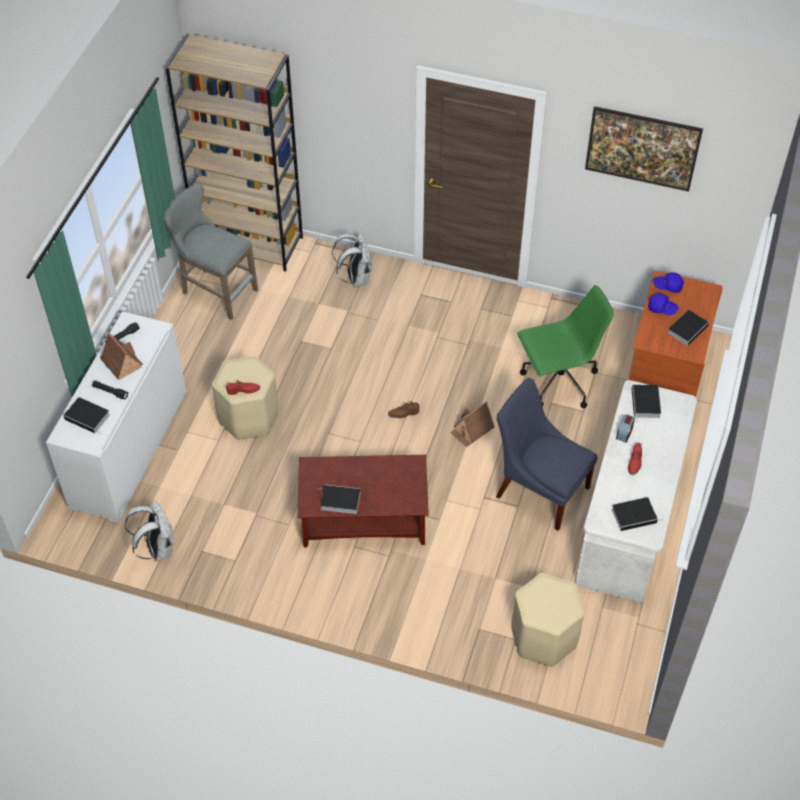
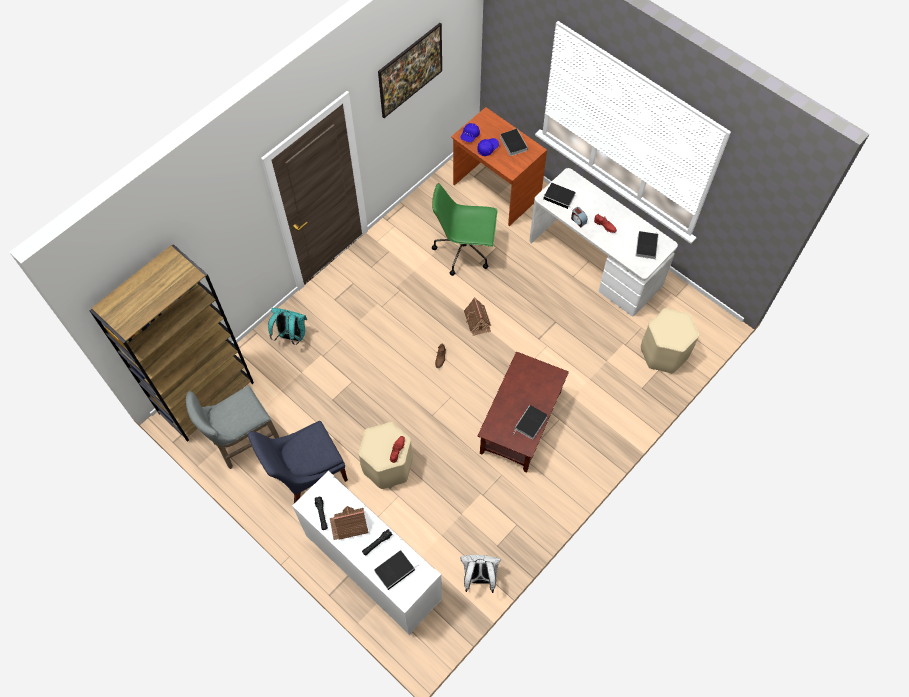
camera: 65 degrees left, 10 degrees up
white backpack [332,234,372,287] -> turquoise backpack [268,308,307,345]
blue chair [496,378,597,531] -> blue chair moved to [248,421,348,503]
green office chair [517,285,614,408] -> green office chair turned 90 degrees counterclockwise [432,183,497,276]

